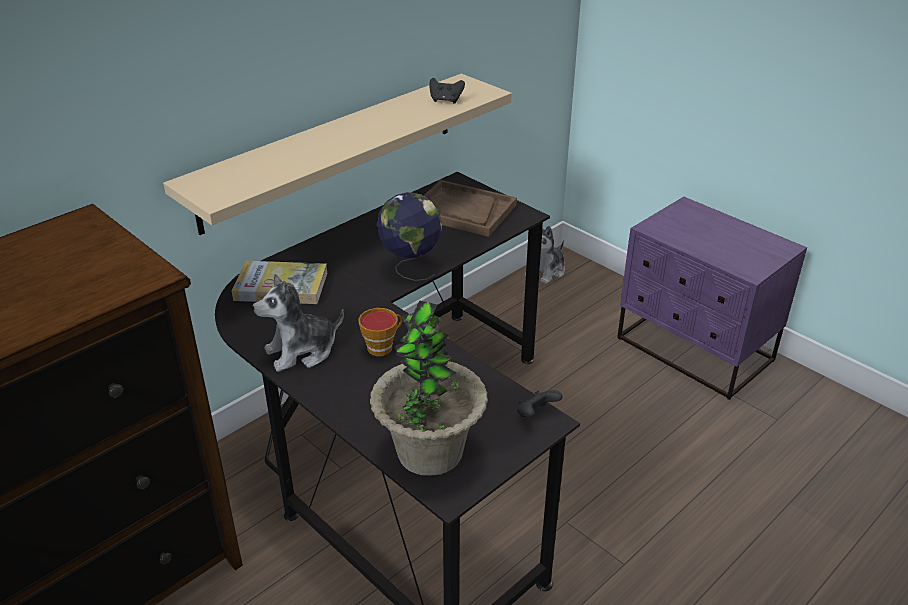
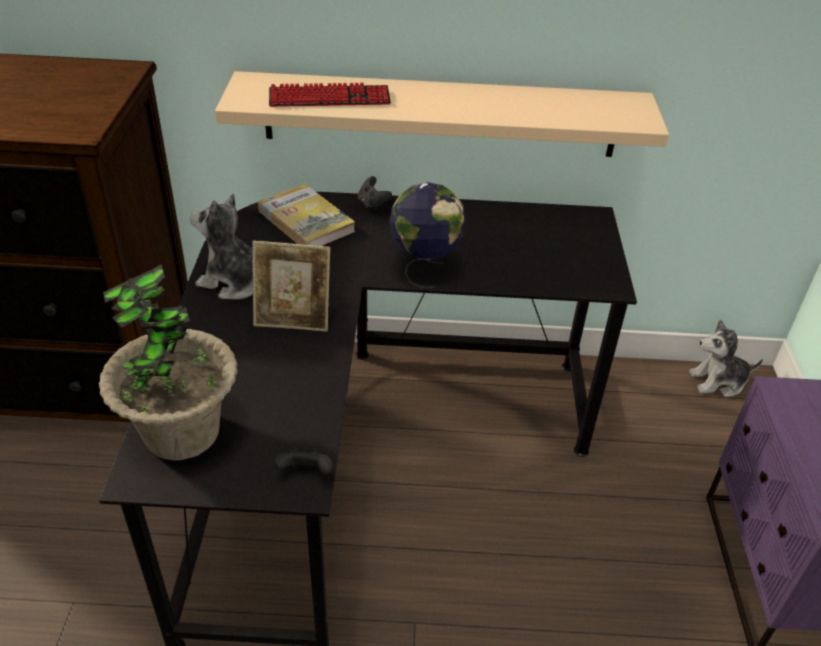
camera: 45 degrees right, 5 degrees up
cup [358,308,402,356] -> picture frame [252,241,330,332]
brown tray [424,180,517,237] -> none
black game controller [429,78,465,104] -> black game controller moved to [358,176,392,212]
none -> keyboard [269,83,391,107]

